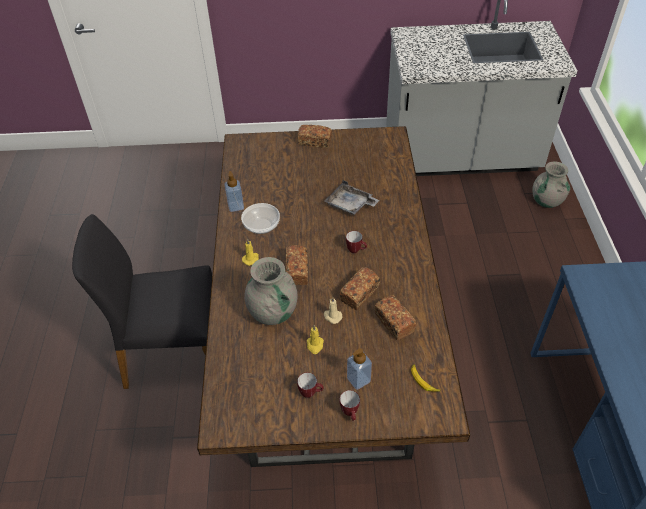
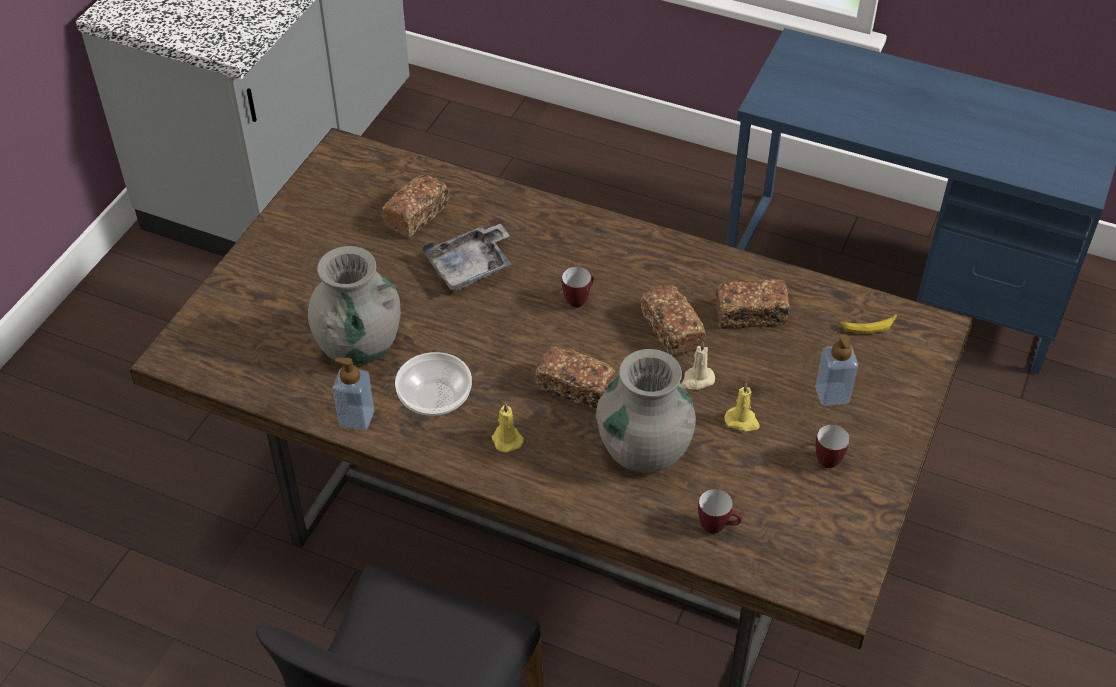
camera: 65 degrees left, 0 degrees up
bread [298,125,332,148] -> bread moved to [382,175,449,238]
mug [340,390,360,421] -> mug moved to [698,489,742,534]
grey vase [532,162,570,208] -> grey vase moved to [308,246,401,365]

